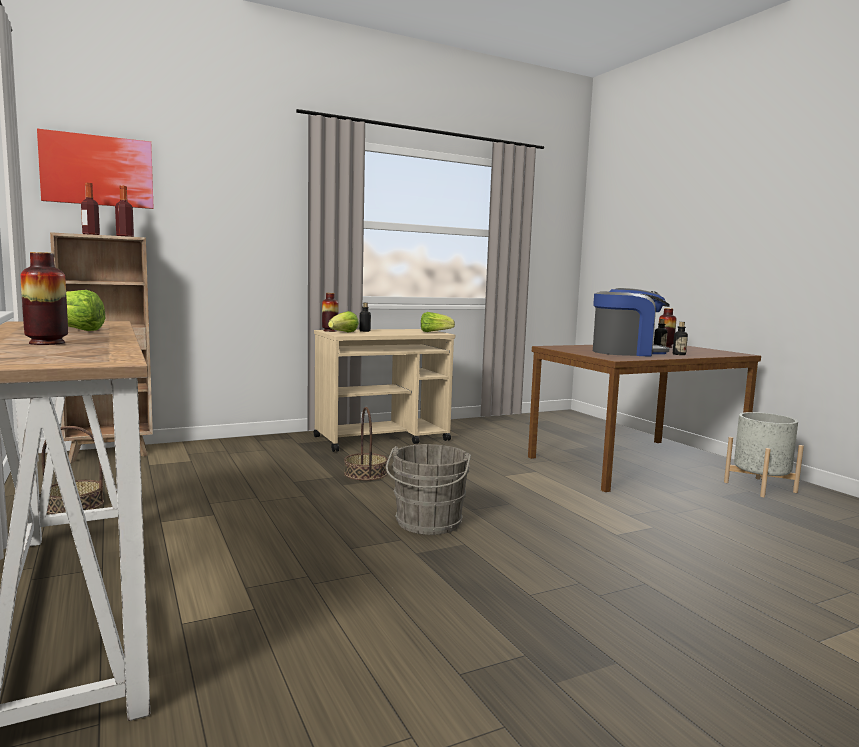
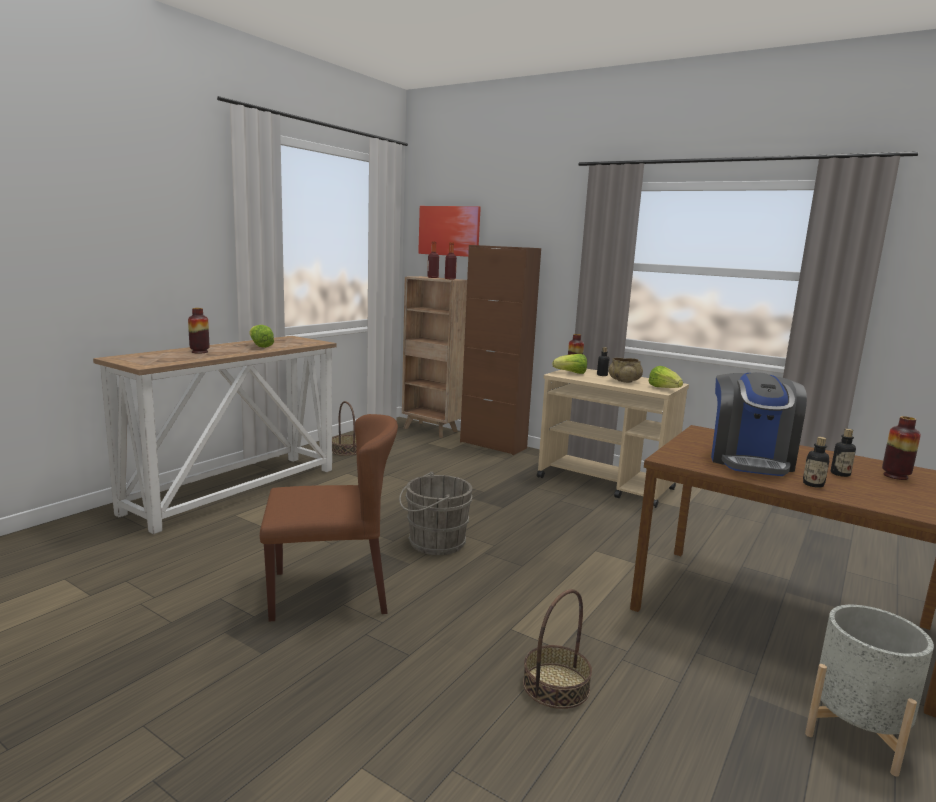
camera: 60 degrees right, 5 degrees up
basket [344,407,388,480] -> basket moved to [523,589,592,709]
coffee machine [593,288,670,357] -> coffee machine turned 45 degrees clockwise [711,372,807,476]
none -> brown chair [260,414,398,622]
none -> brown cabinet [460,245,541,455]
none -> beige bowl [609,358,643,383]

